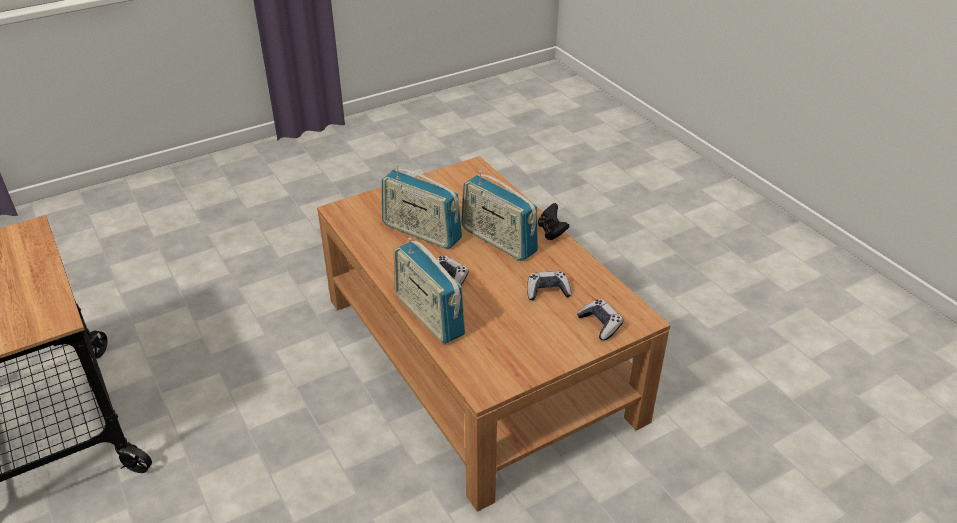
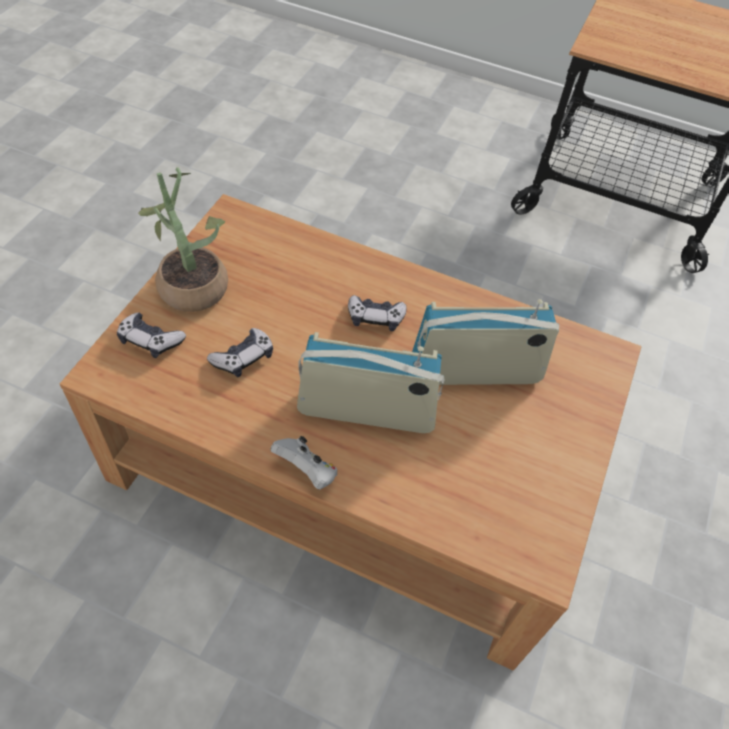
camera: 140 degrees right, 15 degrees up
radio [394,237,465,344] -> none
black game controller [538,203,569,240] -> white game controller [270,436,337,490]
none -> potted plant [138,167,228,312]

